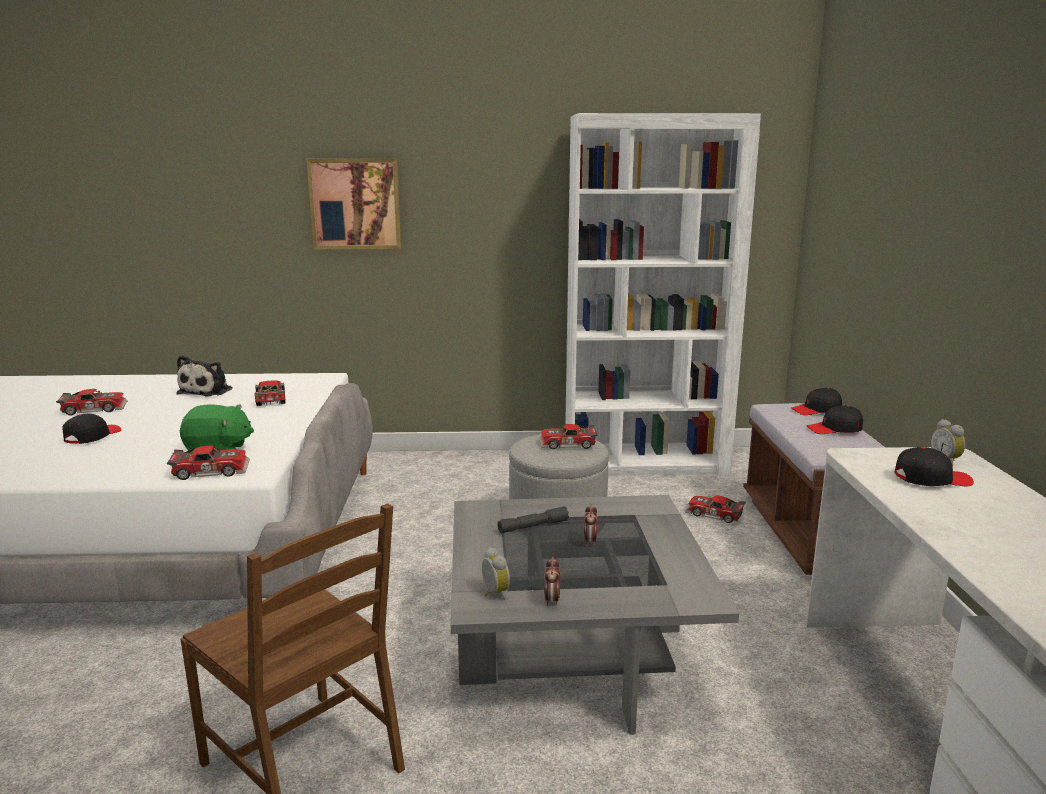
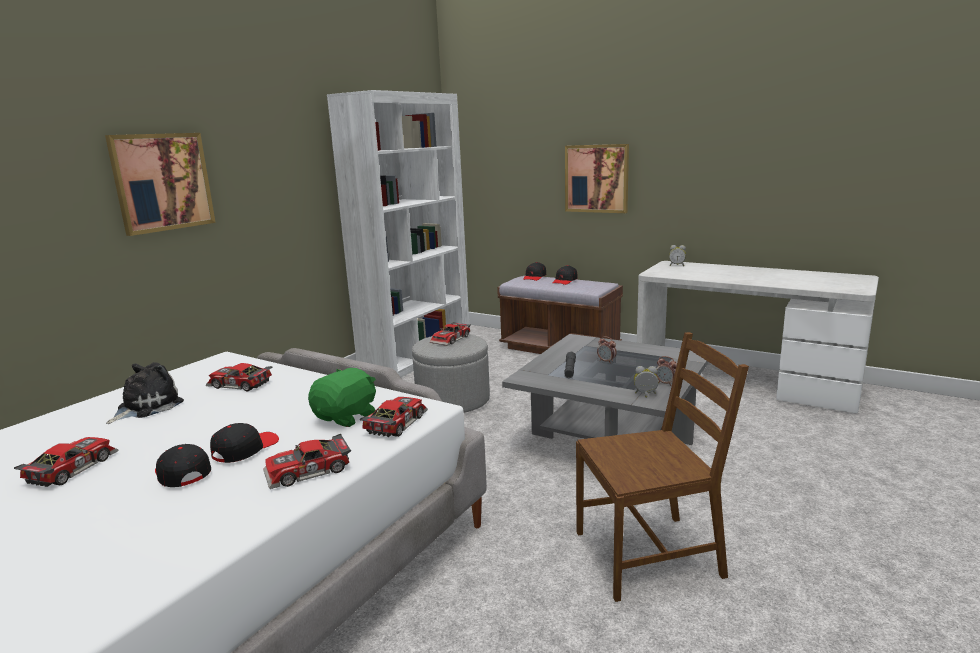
camera: 55 degrees left, 0 degrees up
plush toy [176,355,232,397] -> plush toy turned 105 degrees counterclockwise [106,362,184,424]
toy car [685,495,746,523] -> toy car moved to [263,434,351,489]
black cap [894,447,974,487] -> black cap moved to [210,423,279,463]
none -> picture [565,144,629,213]

